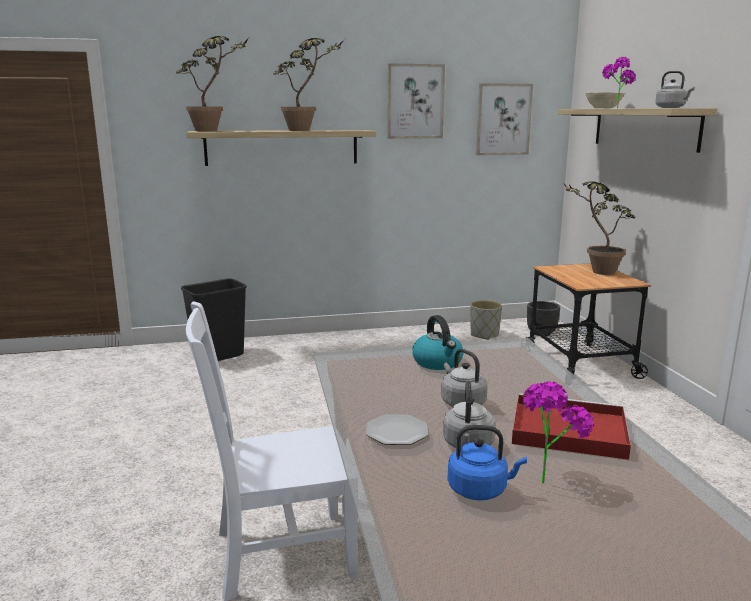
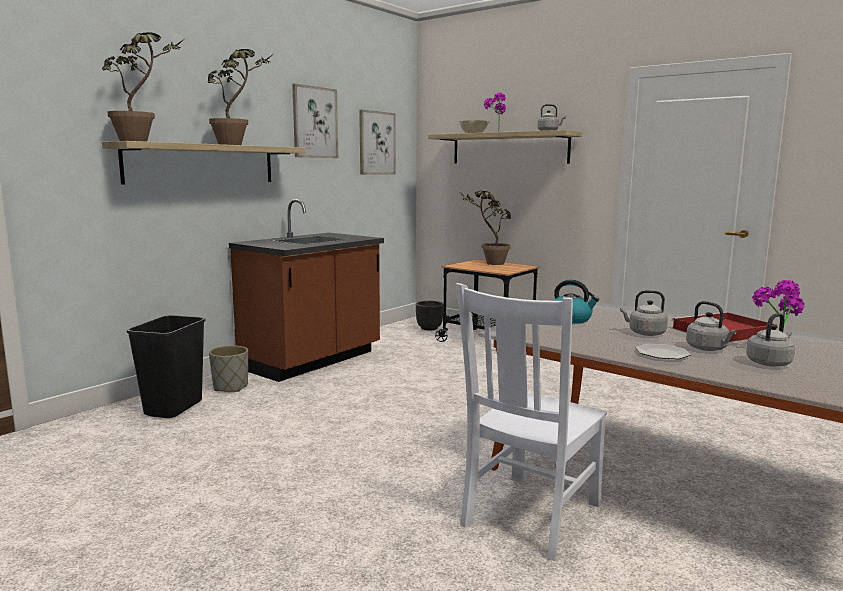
camera: 40 degrees left, 5 degrees down
blue kettle [448,425,527,501] -> grey kettle [746,313,795,367]
grey planter [470,300,502,340] -> grey planter moved to [209,346,248,392]
none -> brown counter [229,199,384,382]

